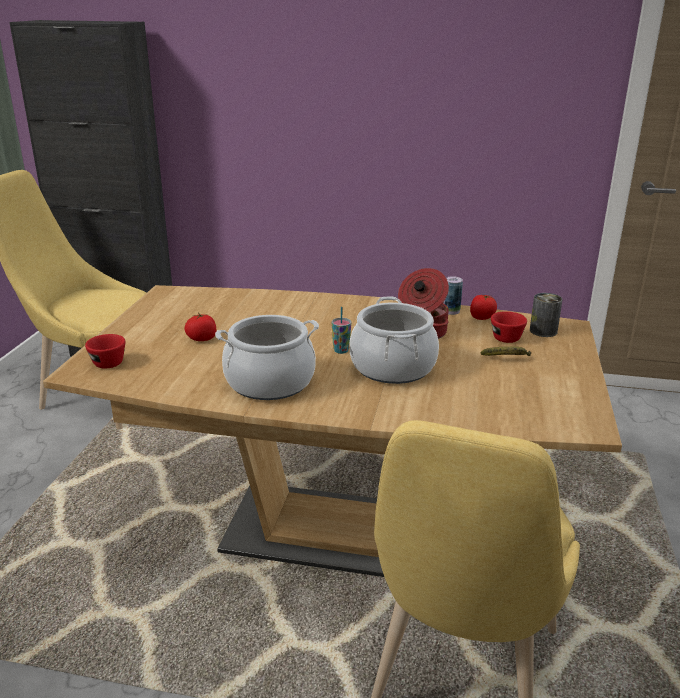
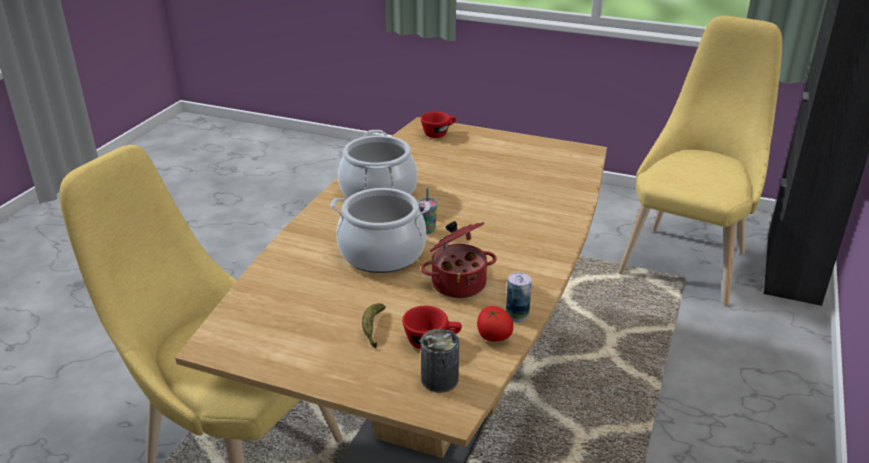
camera: 100 degrees right, 5 degrees up
tomato [184,313,216,341] -> none

